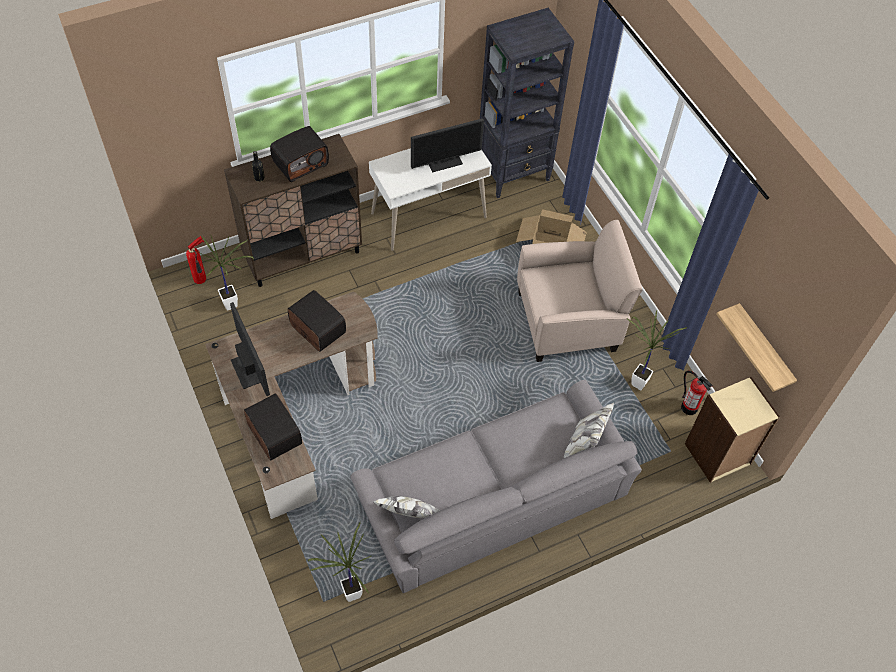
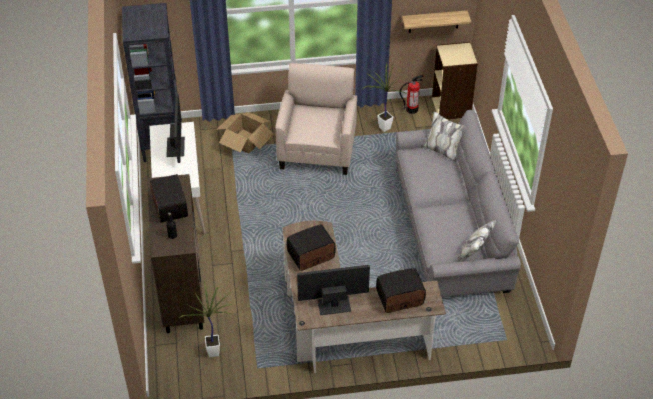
camera: 70 degrees left, 10 degrees down
fire extinguisher [186,236,206,284] -> none
potted plant [308,522,371,602] -> none

